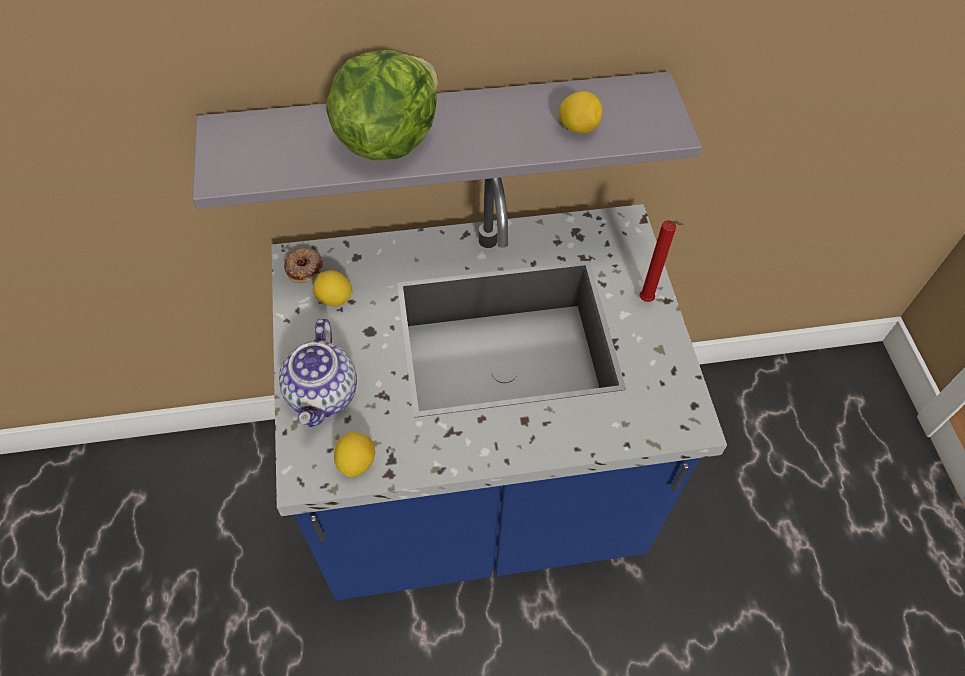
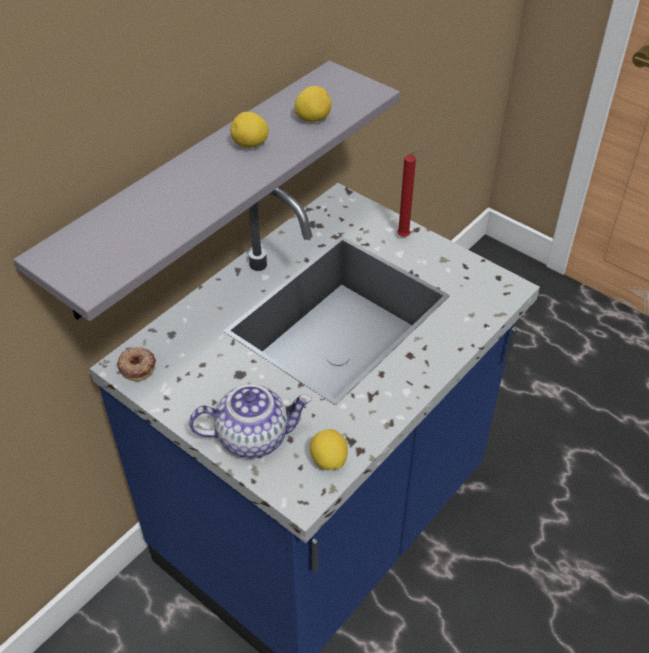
camera: 40 degrees left, 10 degrees down
teapot [279,318,357,427] -> teapot turned 60 degrees counterclockwise [189,384,312,459]
lemon [313,270,353,306] -> lemon moved to [230,112,269,148]
lettuce [326,50,438,160] -> none

